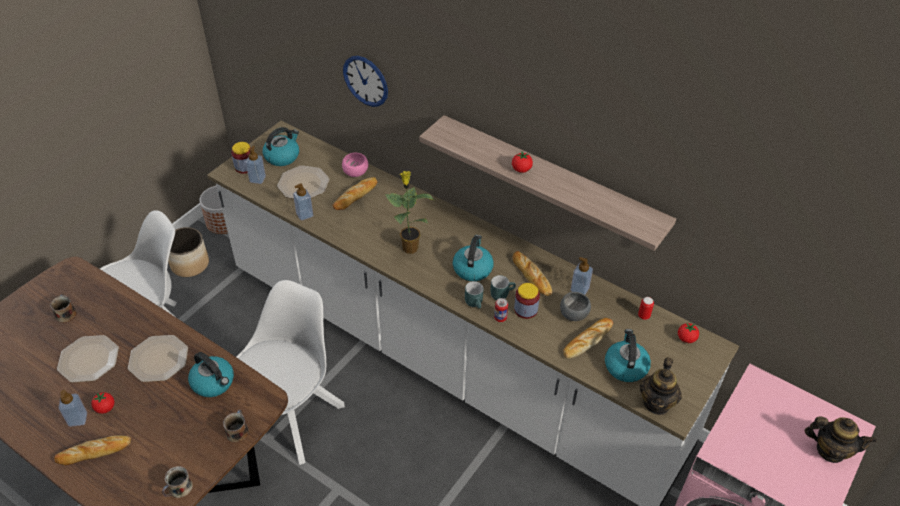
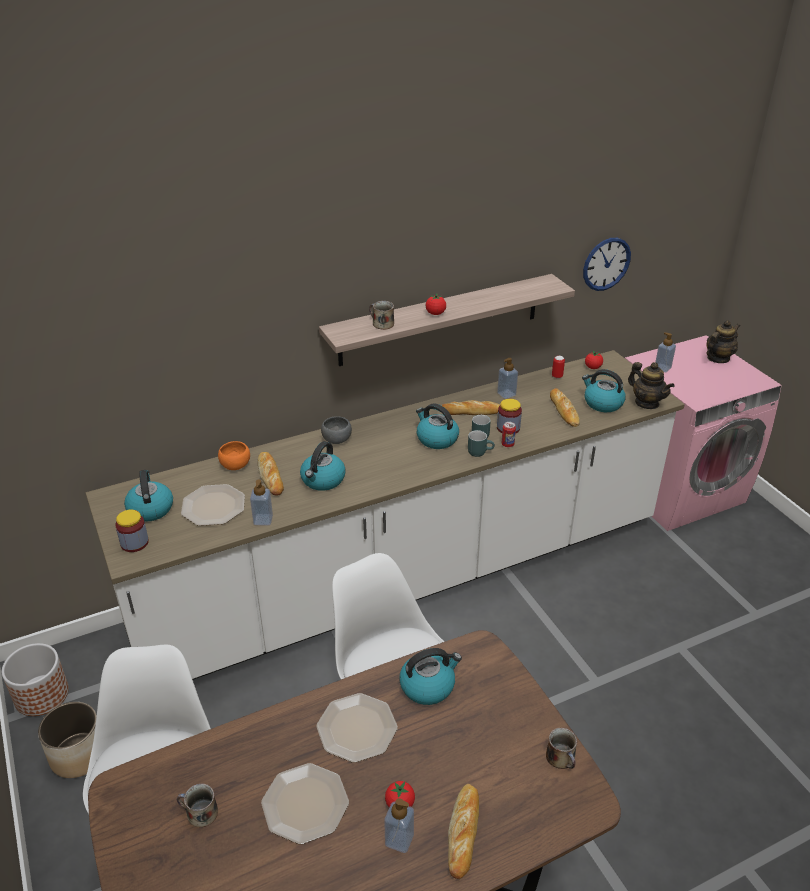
camera: 60 degrees left, 10 degrees down
mug [223,410,249,443] -> mug moved to [369,301,394,330]
soap dispenser [245,146,266,184] -> soap dispenser moved to [655,332,676,372]
pink bowl [342,153,368,177] -> orange bowl [218,441,250,470]
wall clock [343,56,388,107] -> wall clock moved to [583,238,631,291]
potted plant [385,171,434,254] -> none
grey bowl [560,292,591,321] -> grey bowl moved to [321,416,352,444]
none -> kettle [300,441,346,491]

